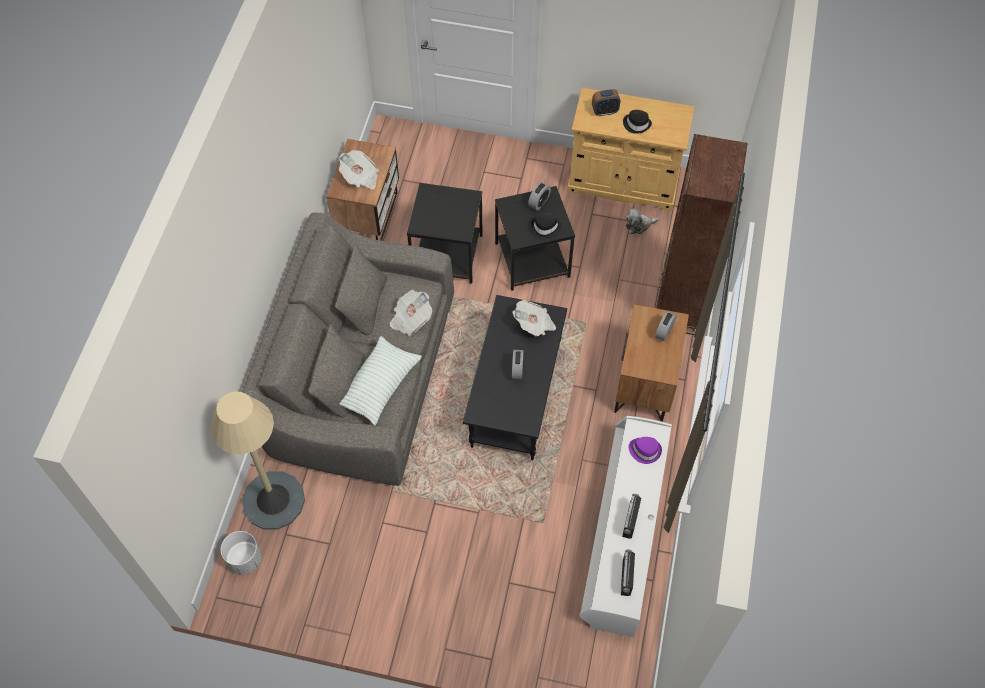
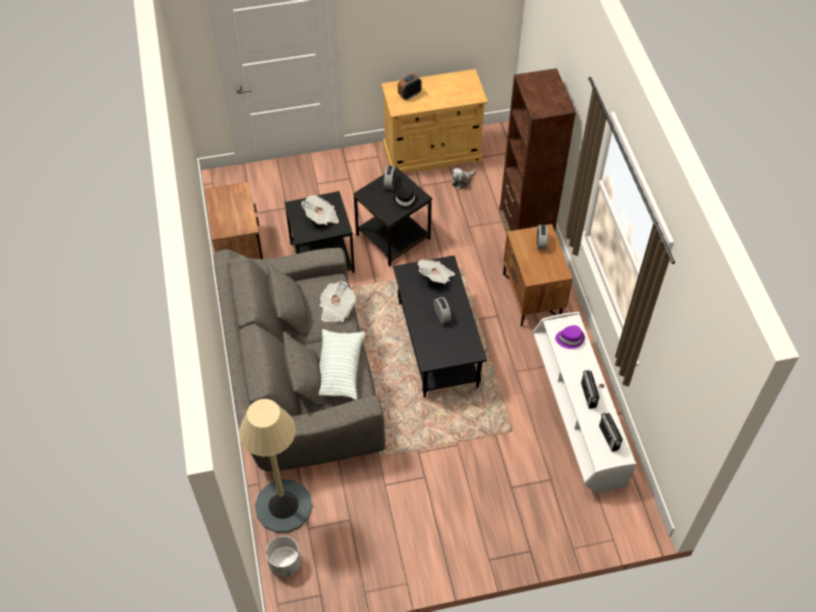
camera: 25 degrees left, 5 degrees down
newspaper [339,150,379,189] -> newspaper moved to [301,195,339,225]
black hat [623,110,652,134] -> none

